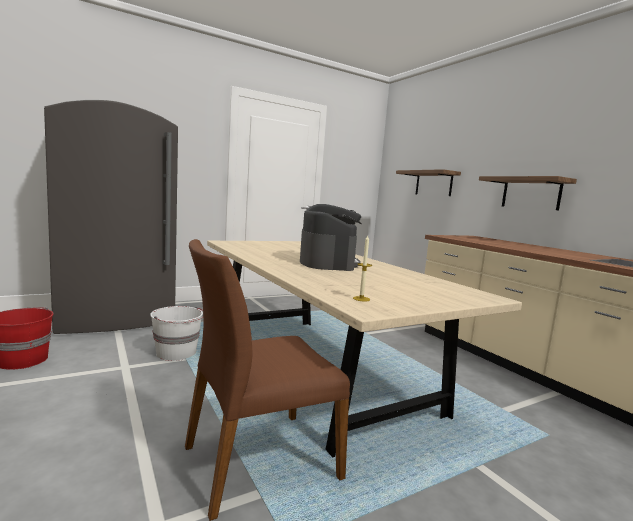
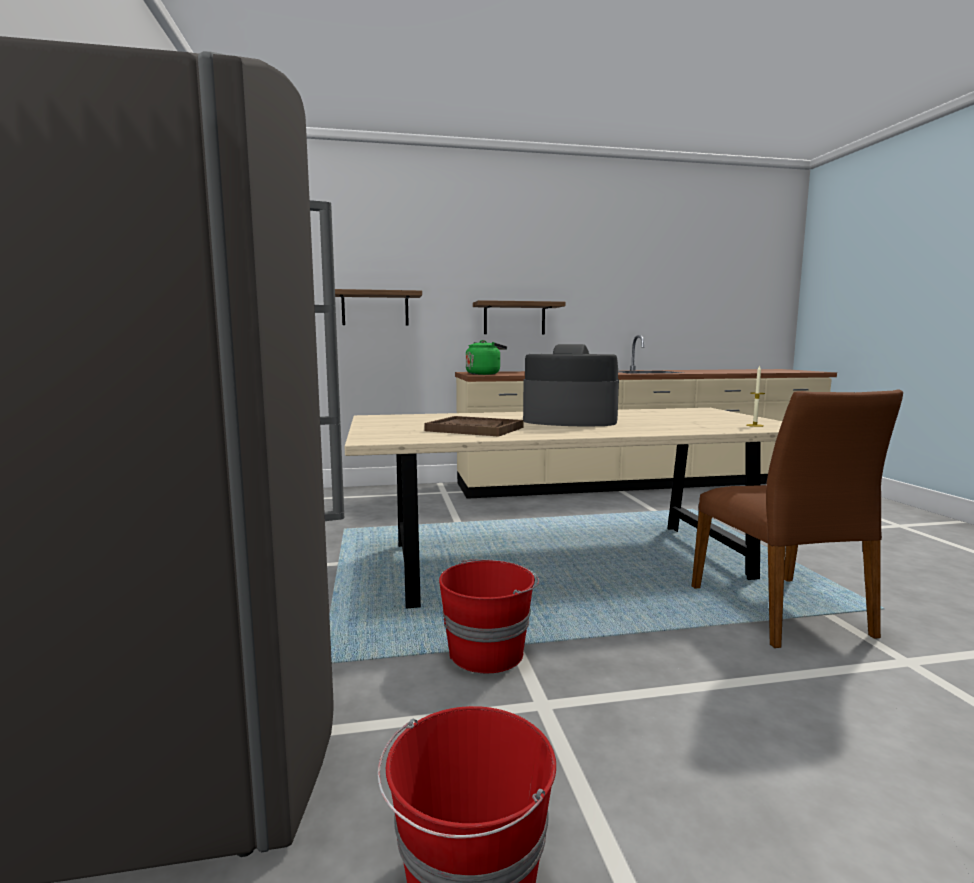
camera: 70 degrees left, 0 degrees up
white bucket [150,306,203,361] -> red bucket [439,559,539,673]
none -> brown tray [424,416,524,437]
none -> green kettle [466,340,507,375]

